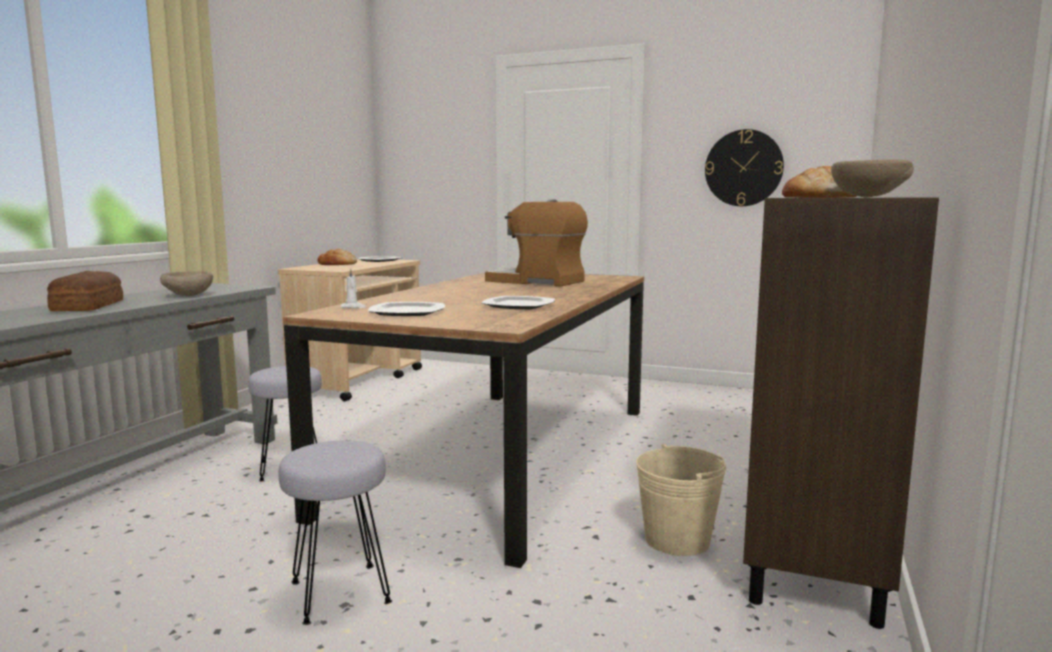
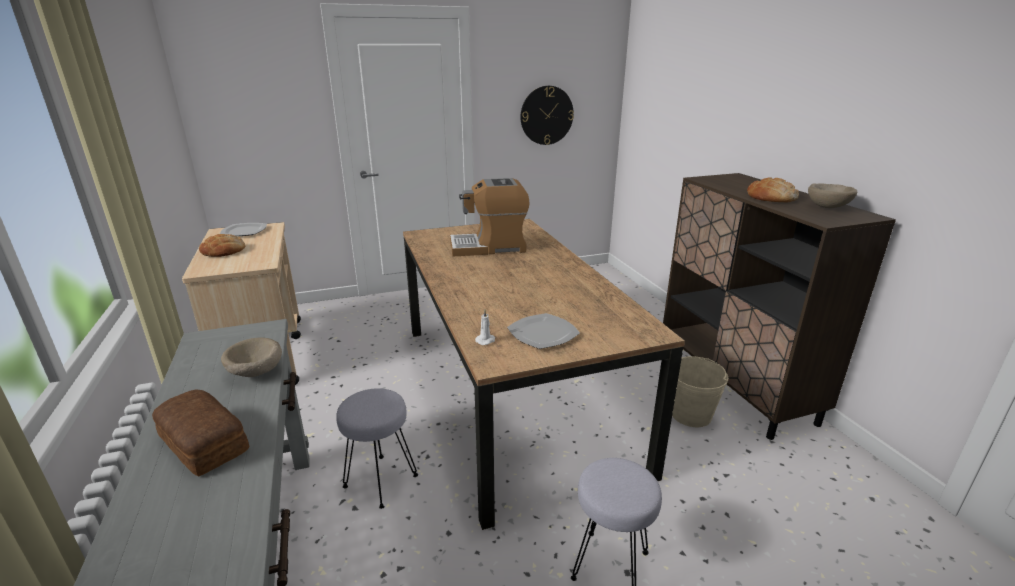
camera: 40 degrees left, 15 degrees up
plate [482,296,555,309] -> none

